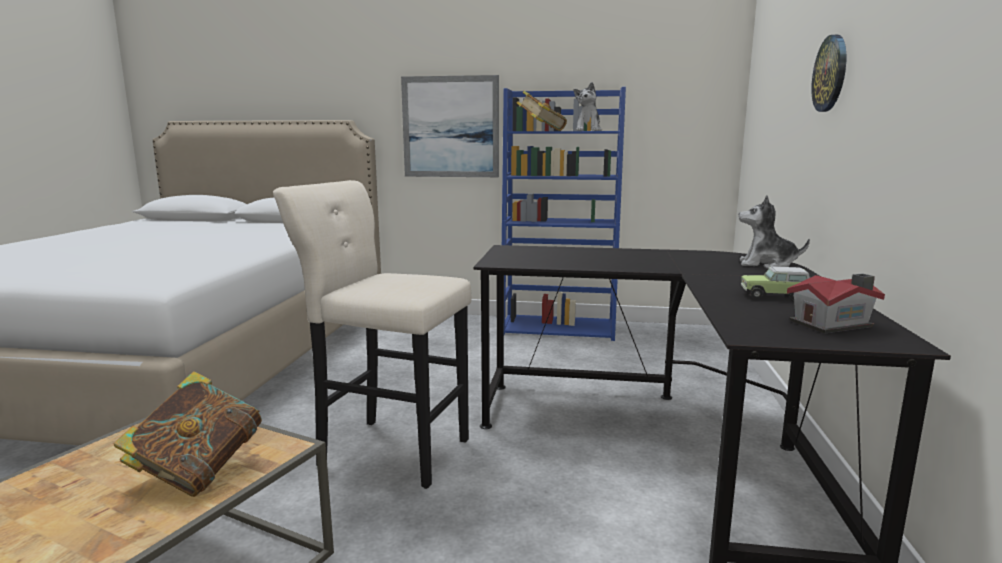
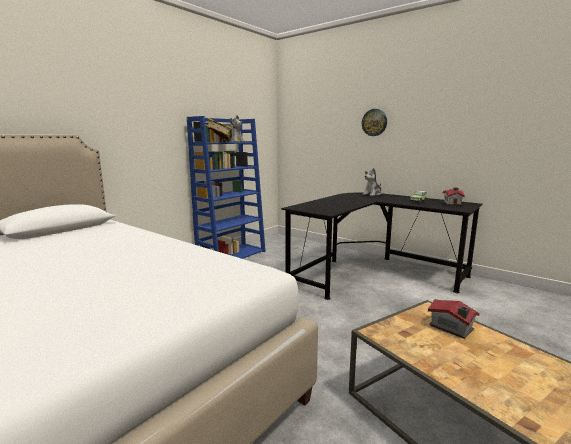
camera: 60 degrees left, 0 degrees up
book [113,371,262,497] -> toy house [428,299,480,339]
beige stool [273,180,471,489] -> none
picture [401,75,499,177] -> none

